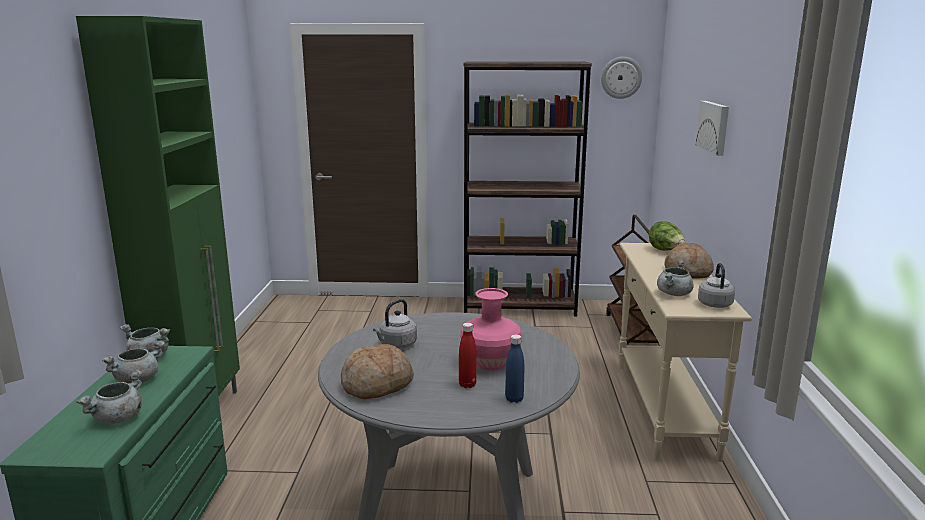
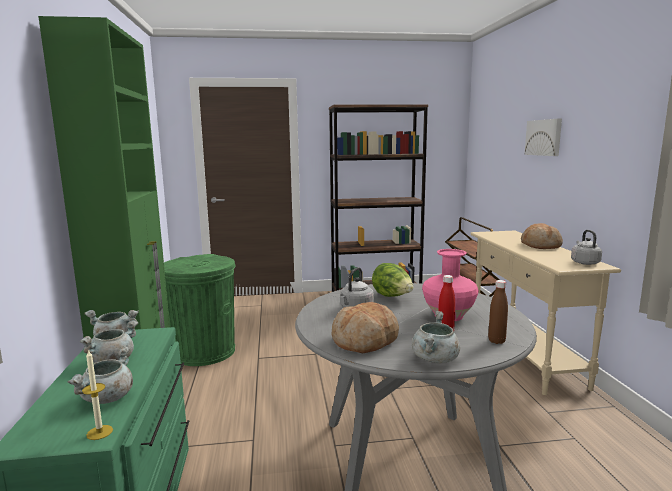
camera: 10 degrees left, 5 degrees down
blue bottle [505,334,524,403] -> brown bottle [488,280,508,344]
wall clock [601,57,642,99] -> none
lettuce [649,221,685,251] -> lettuce moved to [372,263,414,297]
grey cooking pot [657,259,694,296] -> grey cooking pot moved to [412,311,460,363]
none -> candle [82,350,113,440]
none -> green trash can [164,254,236,366]

